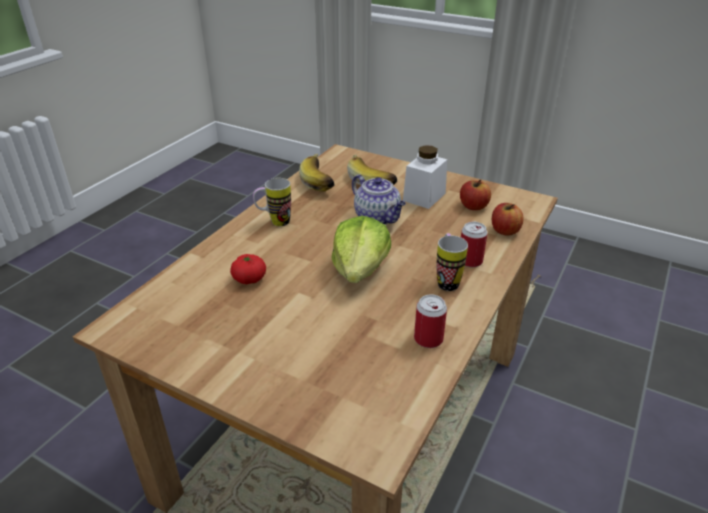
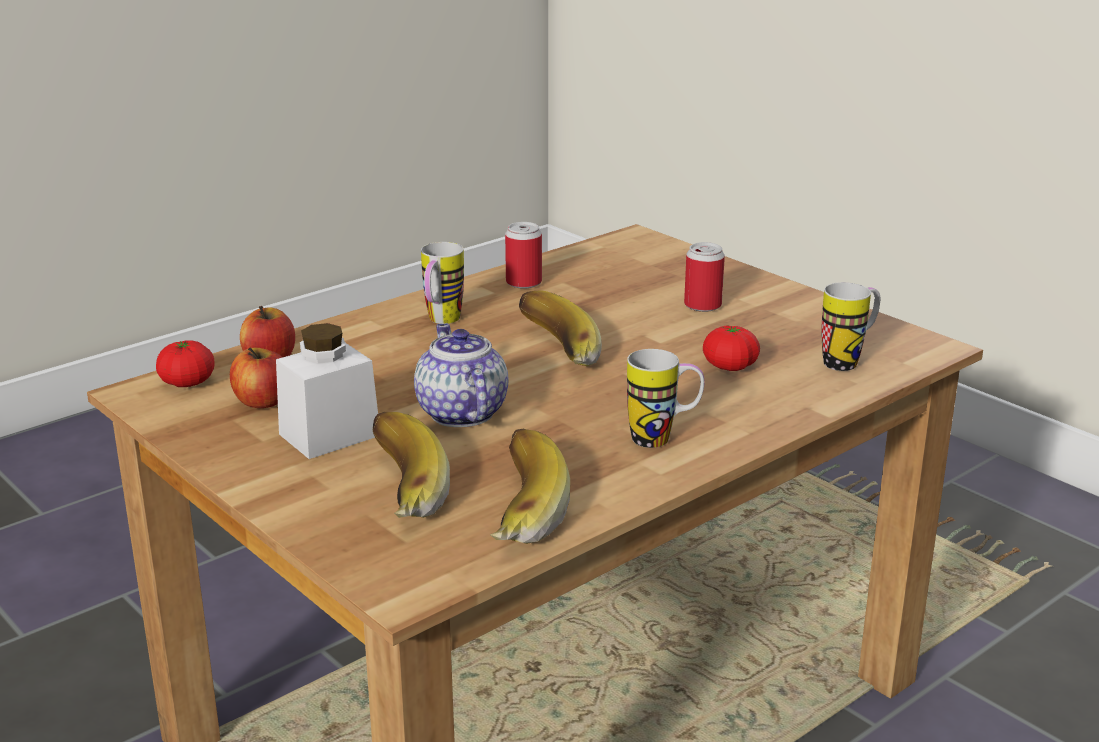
camera: 160 degrees left, 10 degrees down
lettuce [331,216,391,283] -> banana [519,290,602,366]
can [461,222,488,267] -> can moved to [684,242,725,312]
none -> tomato [156,340,214,387]
none -> mug [822,282,880,371]

